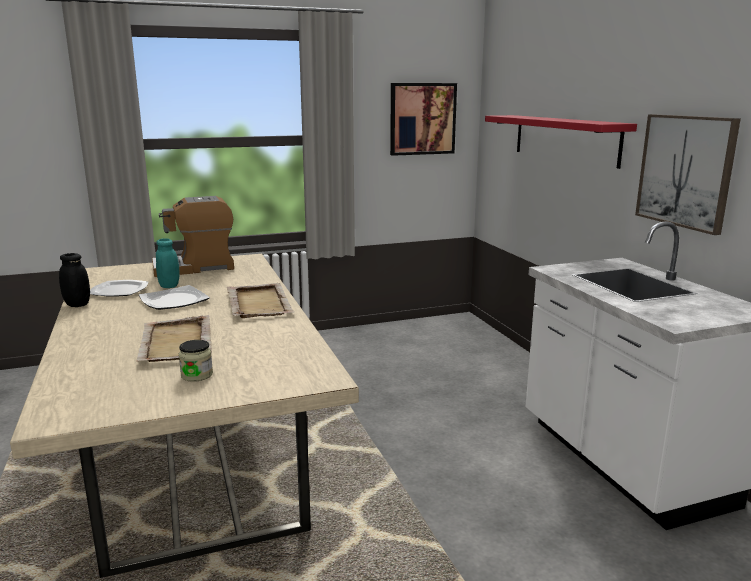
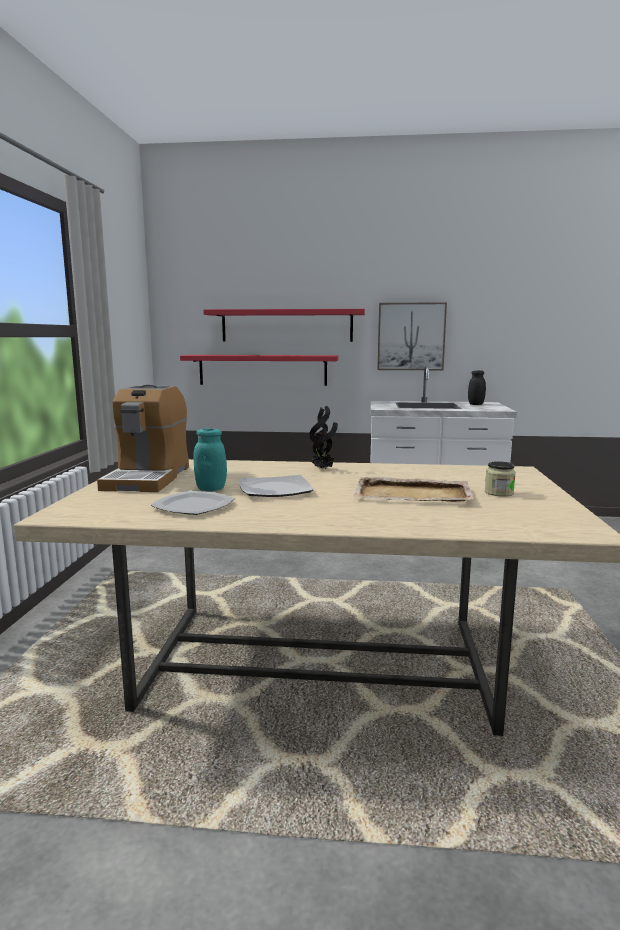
camera: 65 degrees left, 5 degrees down
black jar [59,253,90,307] -> black jar moved to [468,371,486,405]
beige tray [227,283,294,318] -> potted plant [309,406,338,469]
picture [390,83,457,156] -> none
none -> red shelf [180,355,339,386]

